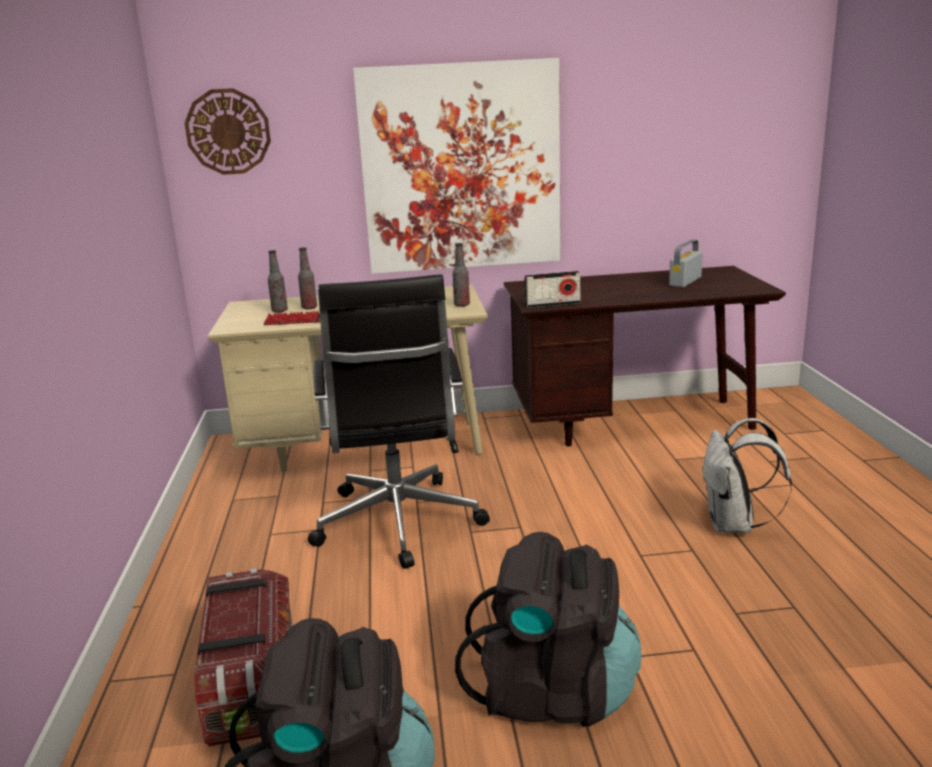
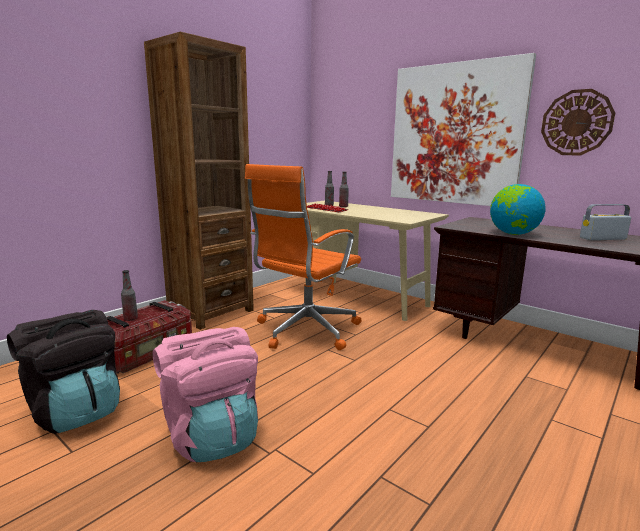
camera: 45 degrees right, 5 degrees down
wall clock [184,88,271,175] -> wall clock moved to [541,89,615,156]
black office chair [308,274,490,569] -> orange office chair [245,164,362,350]
bottle [452,243,470,307] -> bottle moved to [121,270,138,321]
black backpack [455,532,642,727] -> pink backpack [153,327,258,462]
radio [525,271,580,308] -> none
white backpack [702,418,792,533] -> none
none -> brown bookcase [144,32,254,330]
none -> globe [490,184,545,235]

